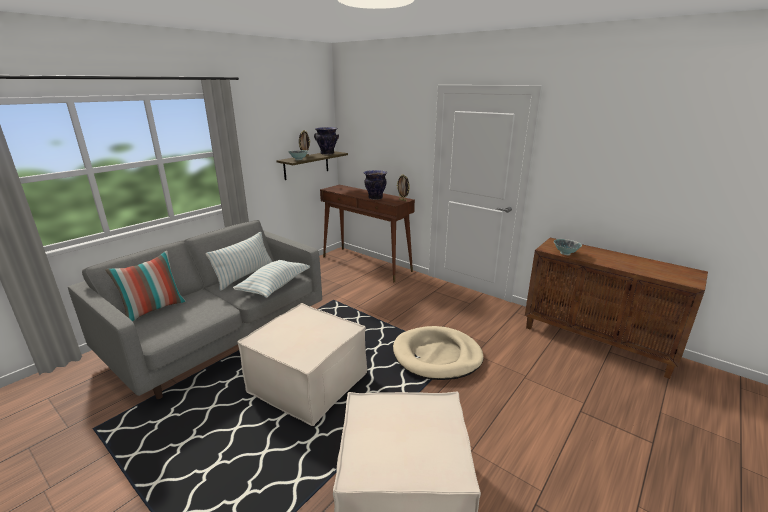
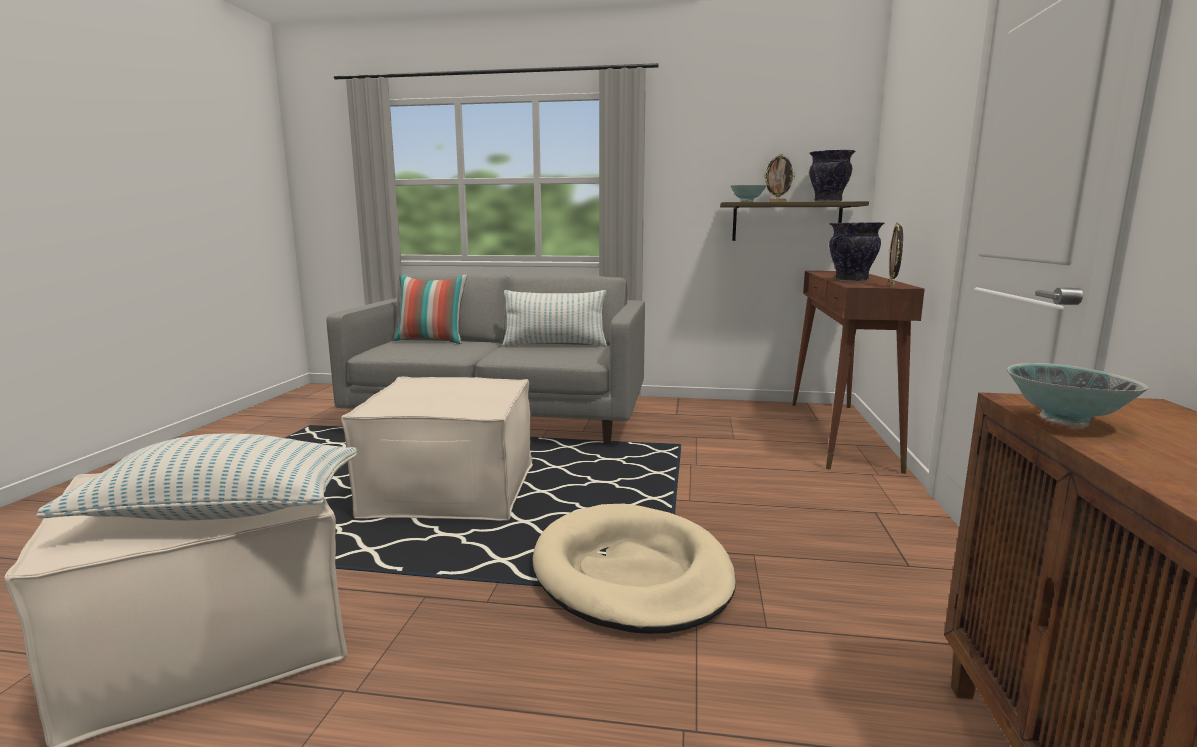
camera: 60 degrees right, 10 degrees down
pillow [233,260,310,298] -> pillow moved to [36,434,358,520]

